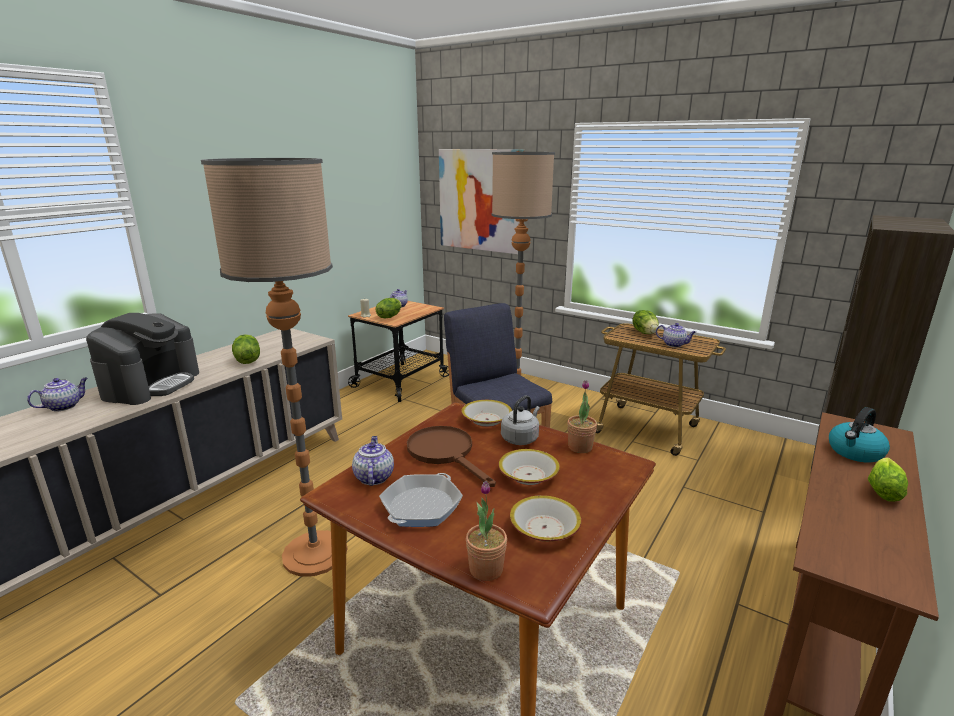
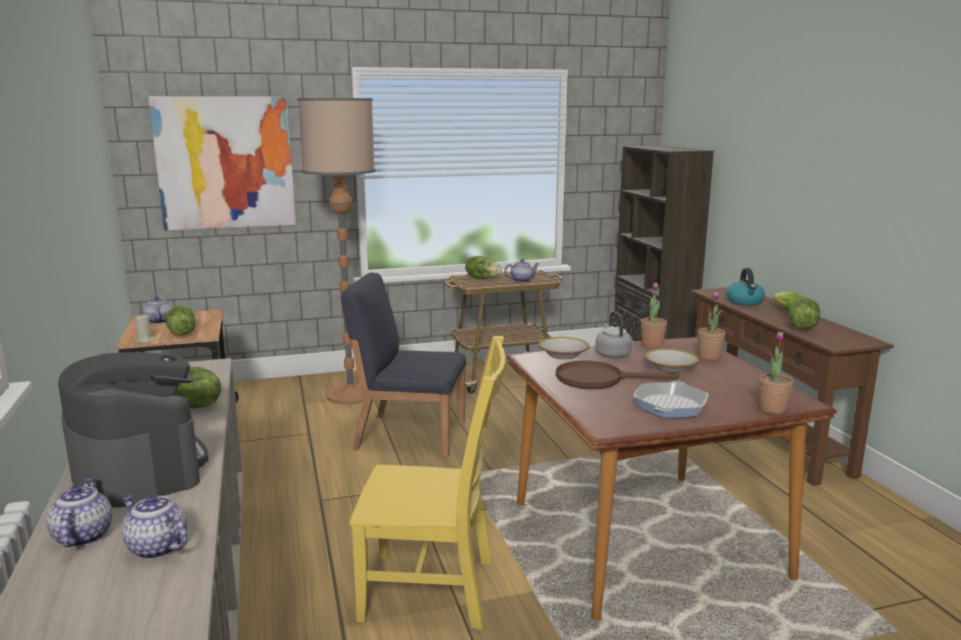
camera: 50 degrees left, 5 degrees down
floor lamp [201,158,347,577] -> yellow chair [350,336,506,630]
teapot [352,436,394,486] -> teapot moved to [122,495,187,560]
frying pan [379,473,463,527] -> frying pan turned 45 degrees clockwise [634,381,708,418]
bowl [510,495,581,542] -> none
none -> potted plant [697,292,726,360]
none -> lettuce [789,298,820,329]

